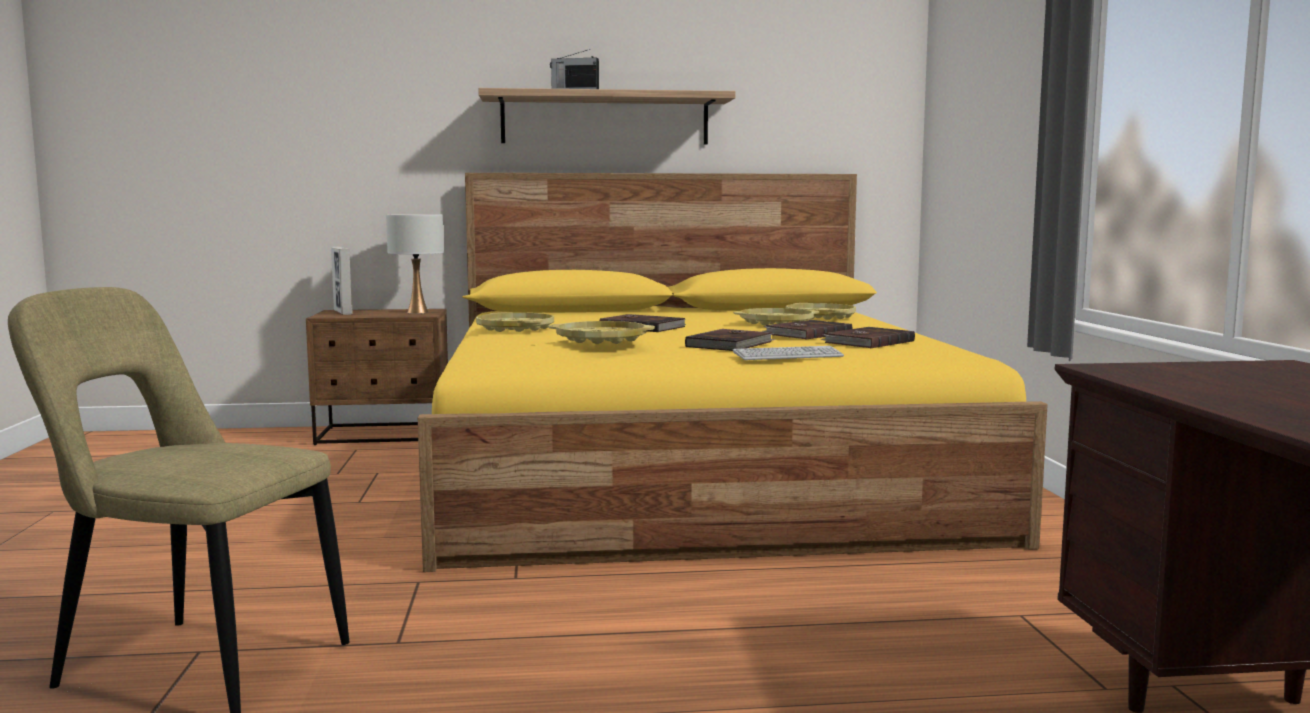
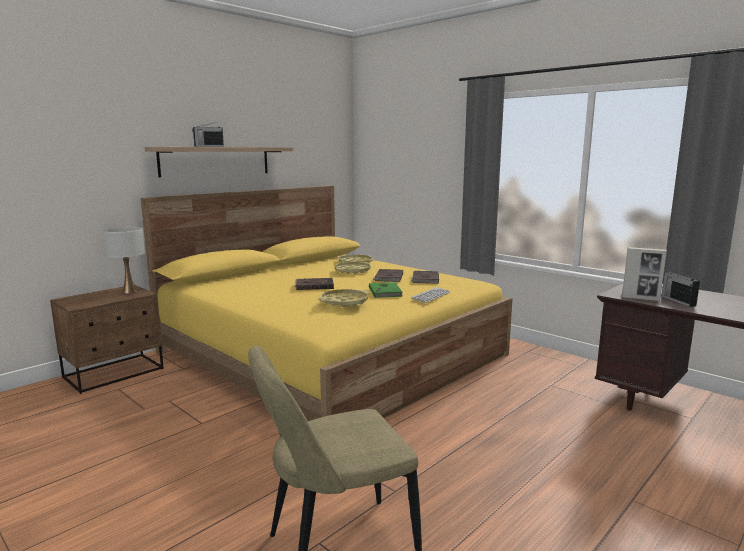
camera: 40 degrees left, 5 degrees up
picture frame [331,247,353,315] -> picture frame moved to [622,247,667,301]
yellow tray [476,312,554,332] -> none
brown book [685,329,776,351] -> green book [369,282,403,298]
none -> radio [661,273,700,307]

